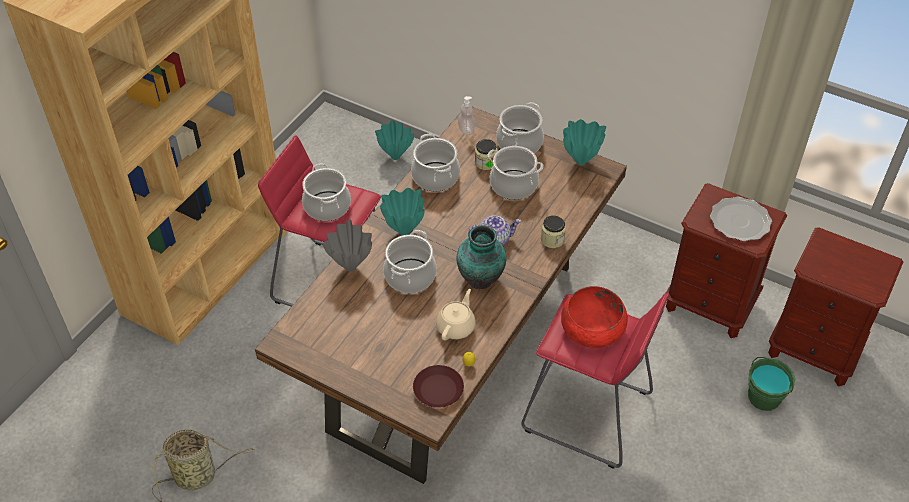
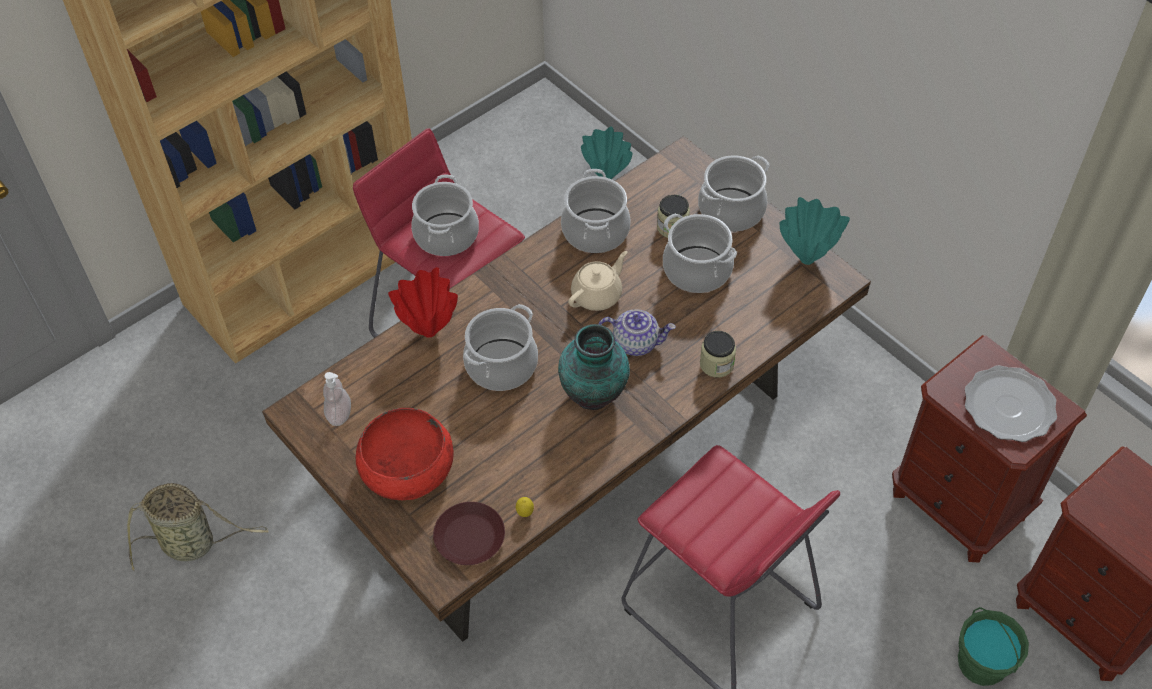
camera: 20 degrees right, 5 degrees up
grey vase [323,219,372,272] -> red vase [388,267,458,338]
turquoise vase [380,188,425,235] -> none
beige teapot [436,289,476,341] -> beige teapot moved to [568,251,627,311]
soap dispenser [458,96,475,135] -> soap dispenser moved to [323,372,351,426]
red bowl [561,286,628,348] -> red bowl moved to [356,408,454,500]

